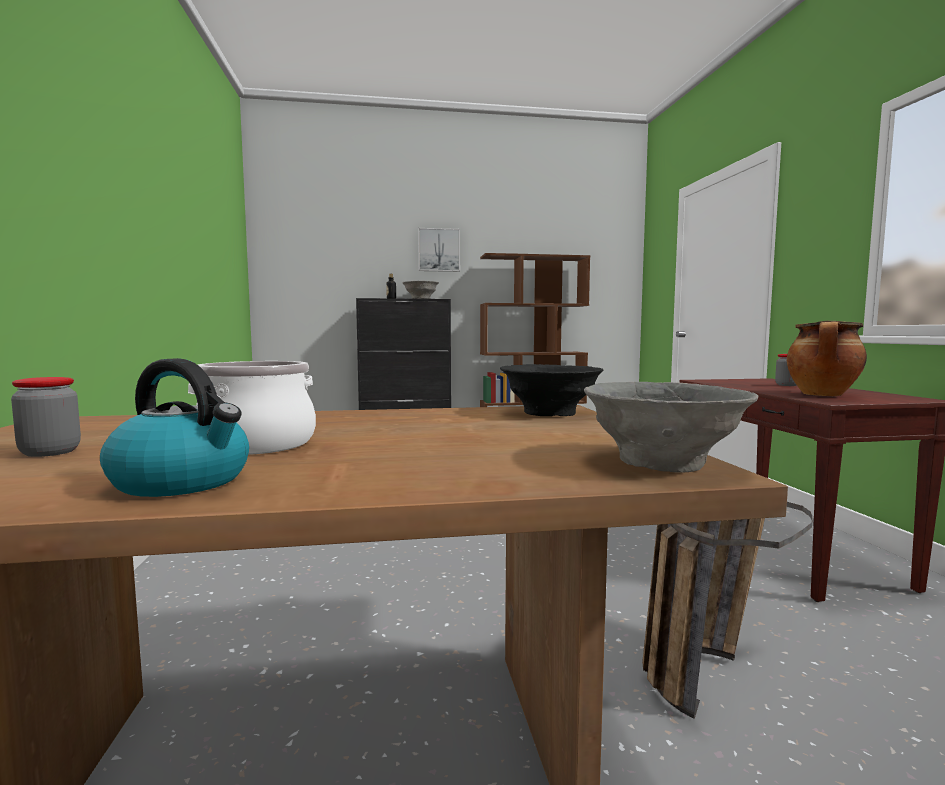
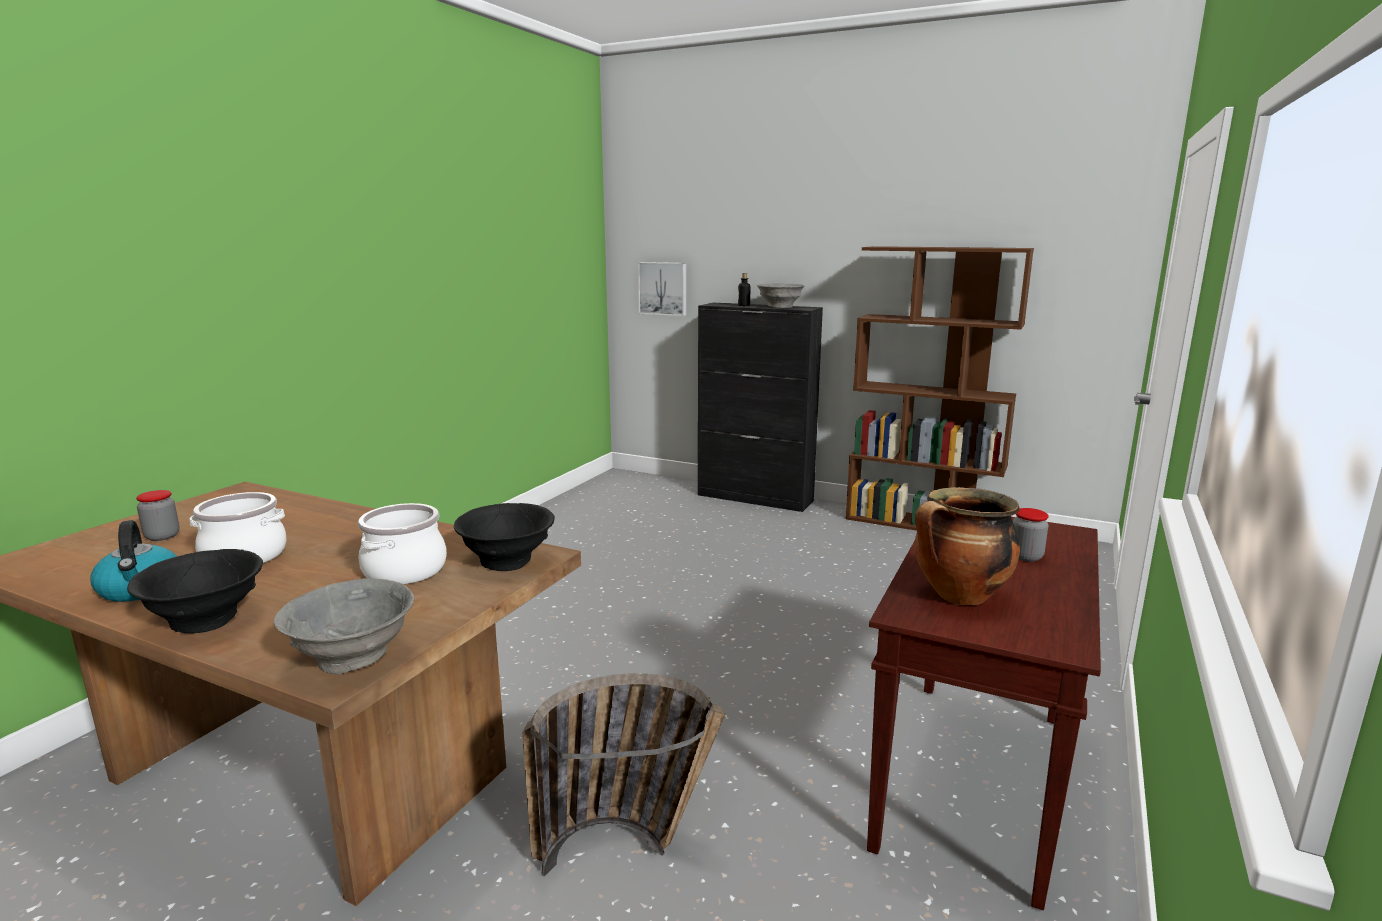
camera: 35 degrees right, 10 degrees up
picture [418,228,460,272] -> picture moved to [638,262,686,316]
none -> black bowl [127,549,263,634]
none -> cooking pot [358,503,447,584]

